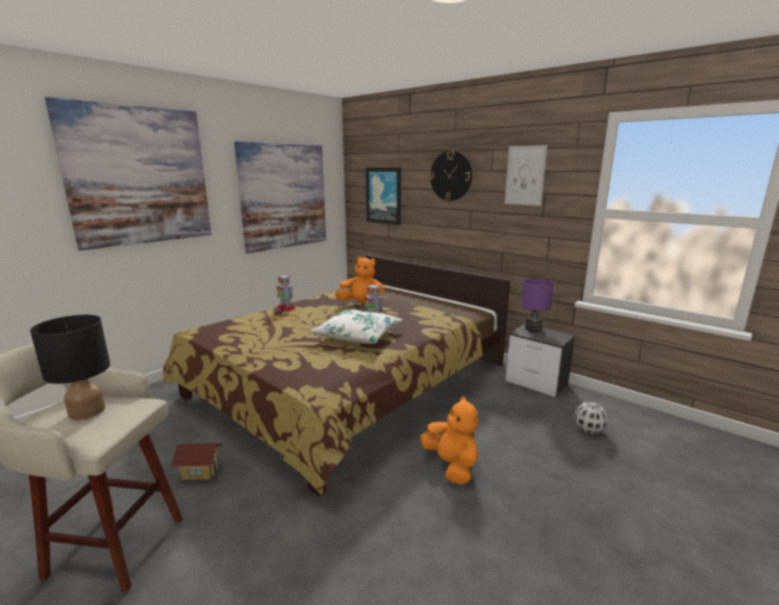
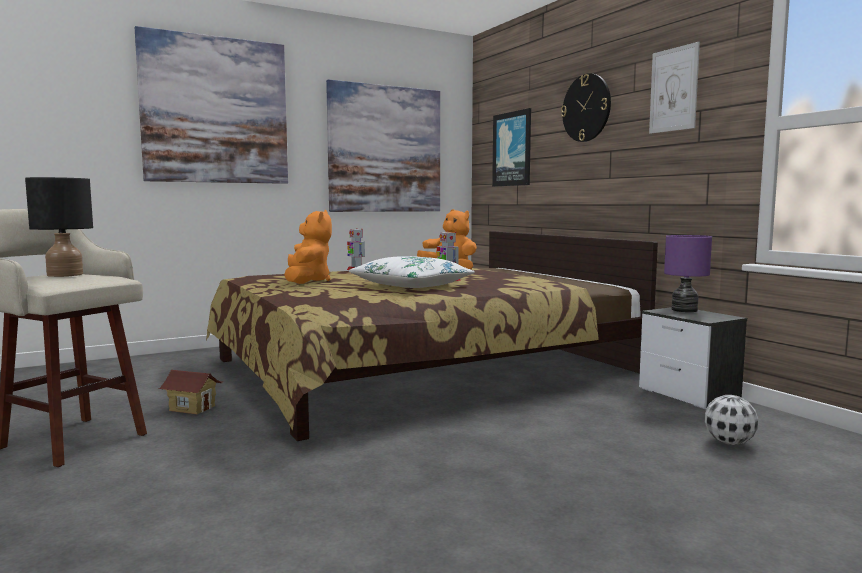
camera: 20 degrees right, 10 degrees down
orange plush toy [420,396,478,484] -> orange plush toy moved to [284,210,332,284]

